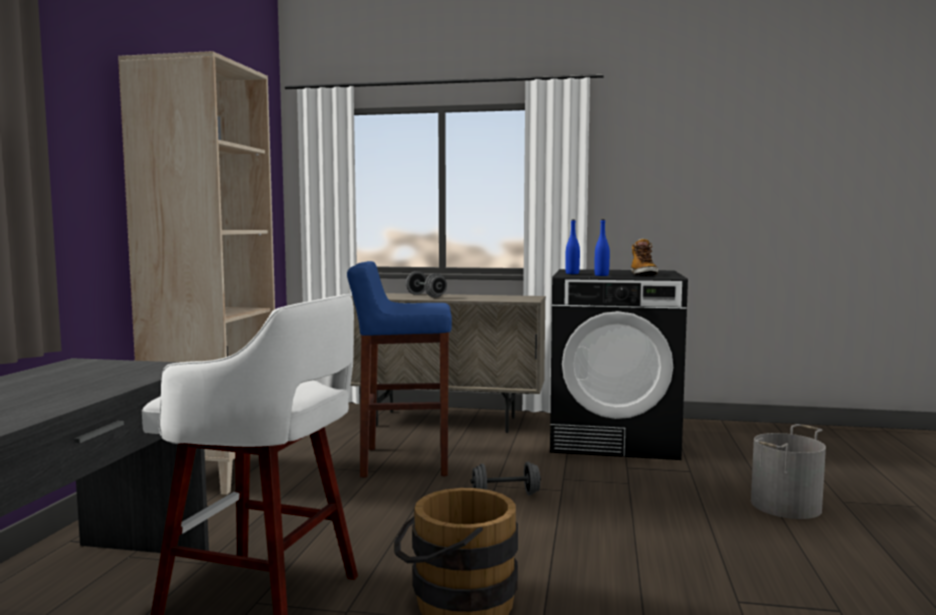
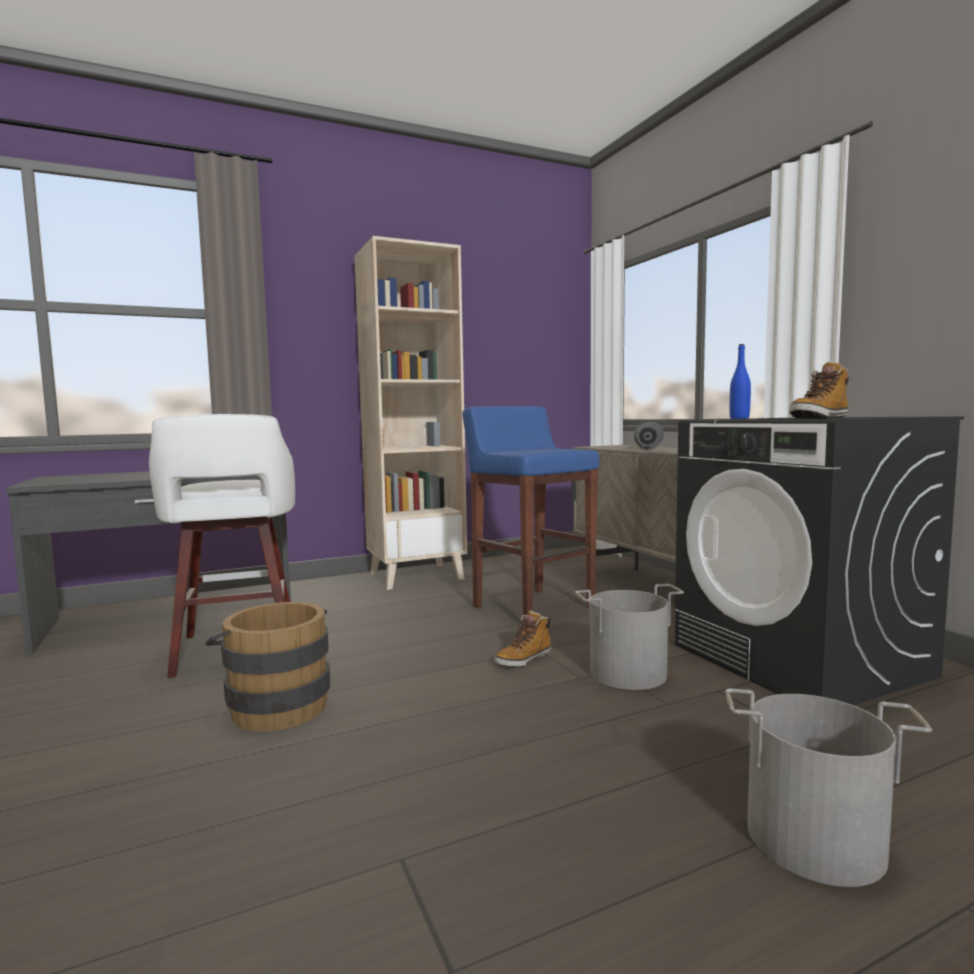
camera: 55 degrees right, 0 degrees up
grey dumbbell [471,462,541,495] -> boot [494,610,552,667]
blue bottle [595,219,610,276] -> none
none -> grey bucket [575,584,684,690]

